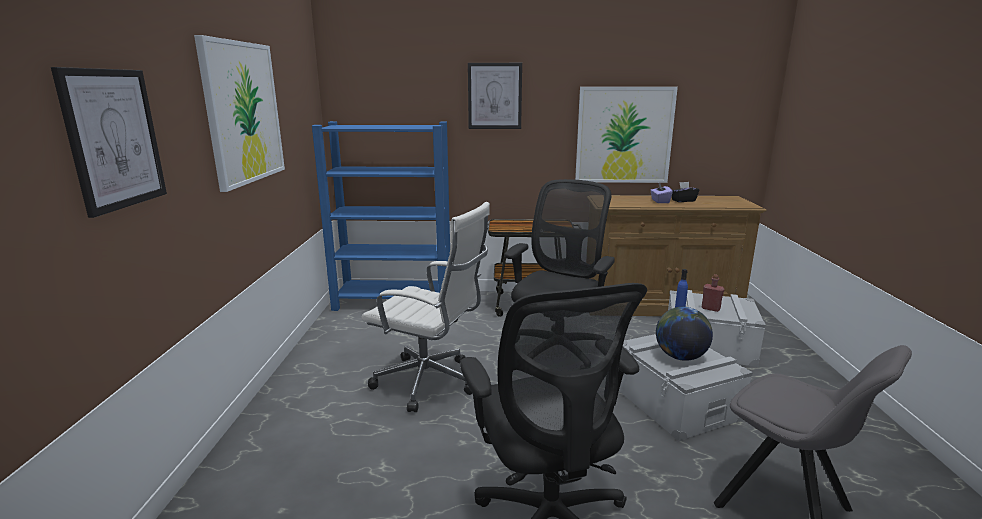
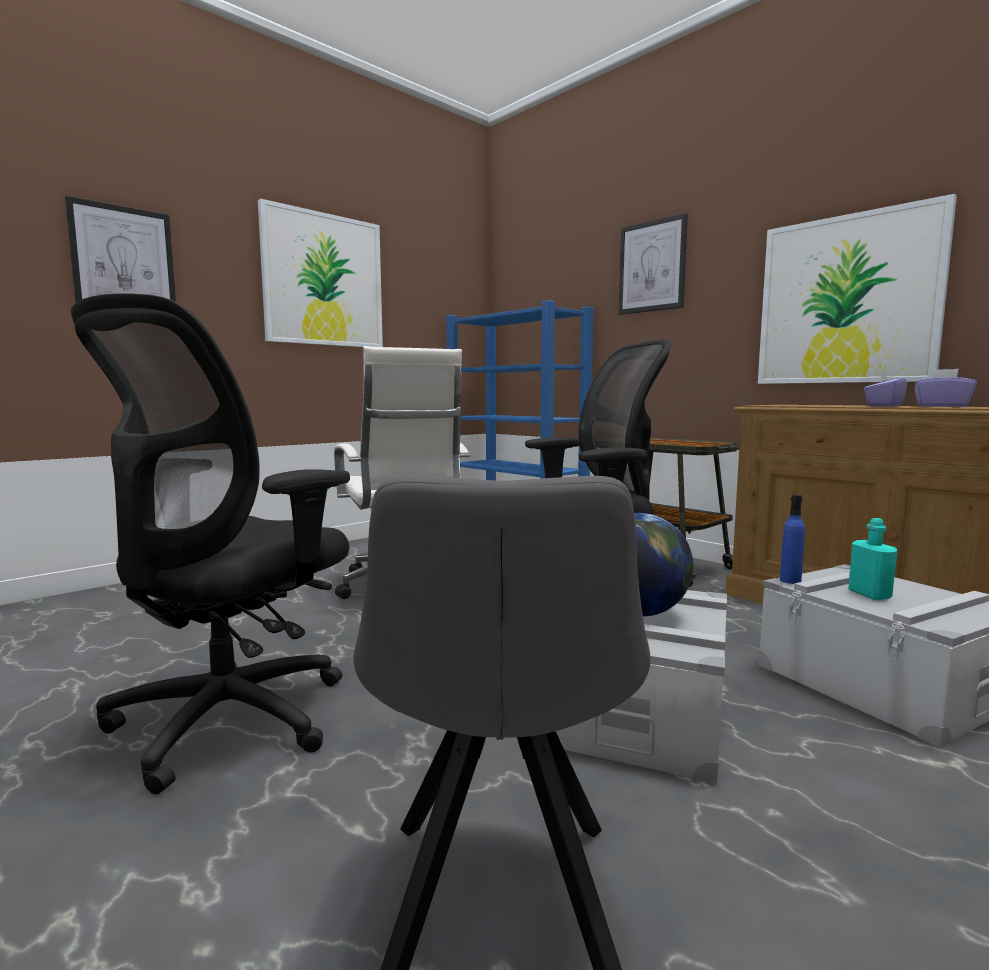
camera: 45 degrees right, 10 degrees down
black tissue box [672,182,699,202] -> purple tissue box [914,369,977,407]
red bottle [702,274,724,312] -> turquoise bottle [849,518,898,600]

